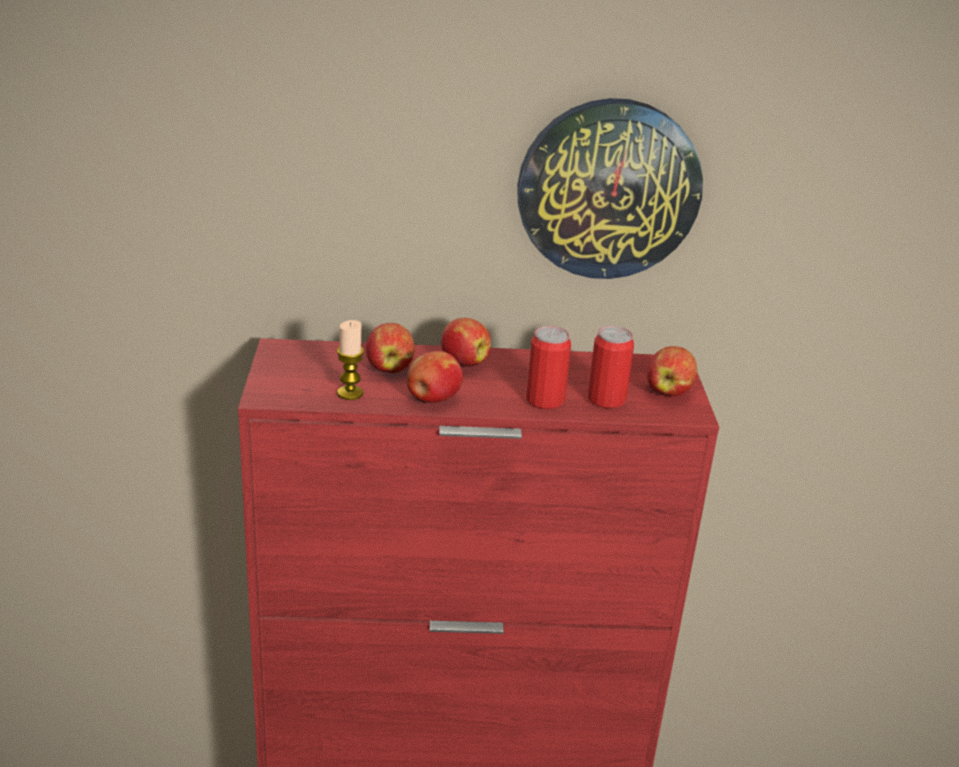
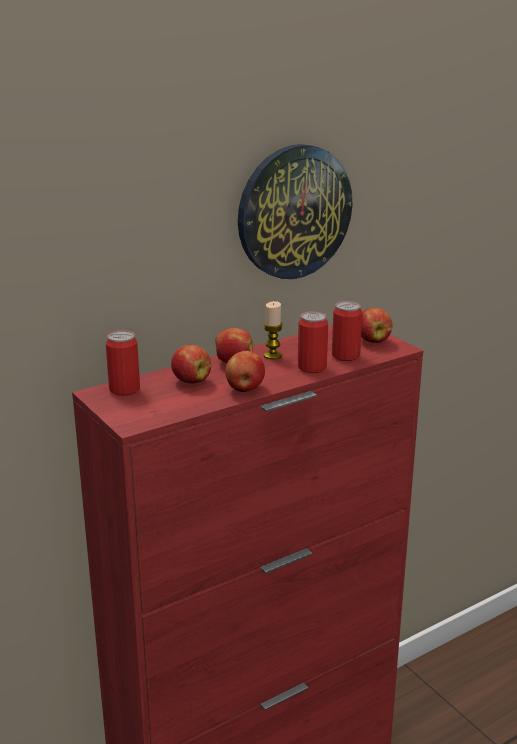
camera: 30 degrees left, 5 degrees down
candle [337,320,364,400] -> candle moved to [264,301,283,360]
none -> can [106,330,140,395]

